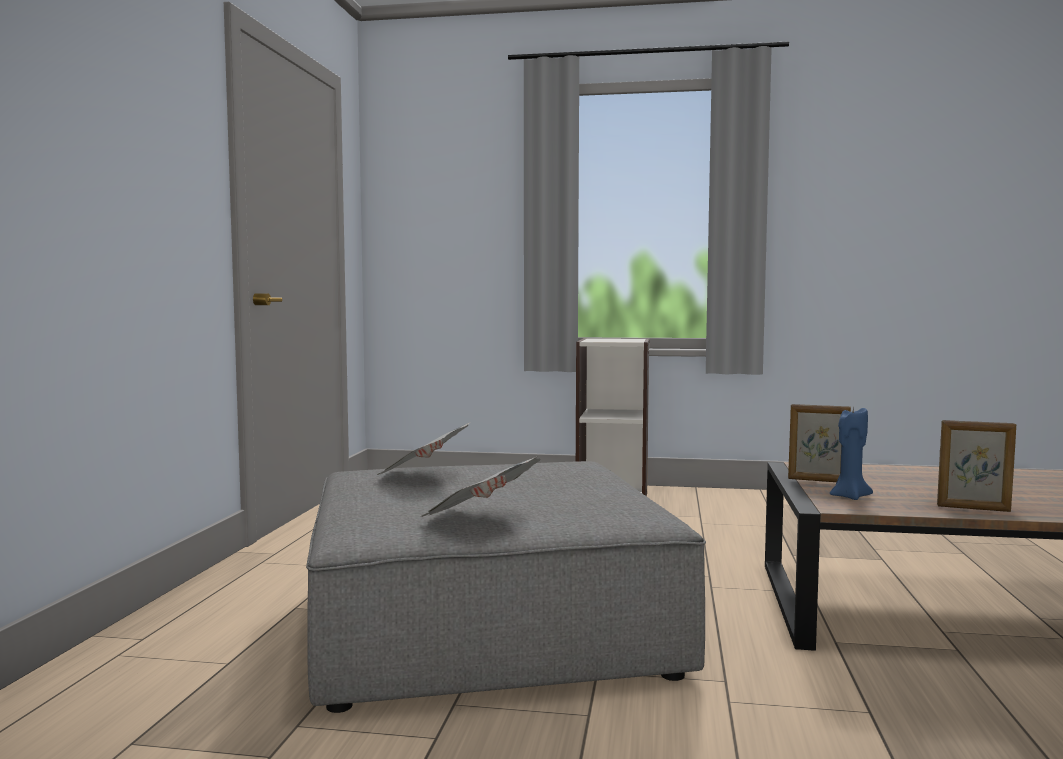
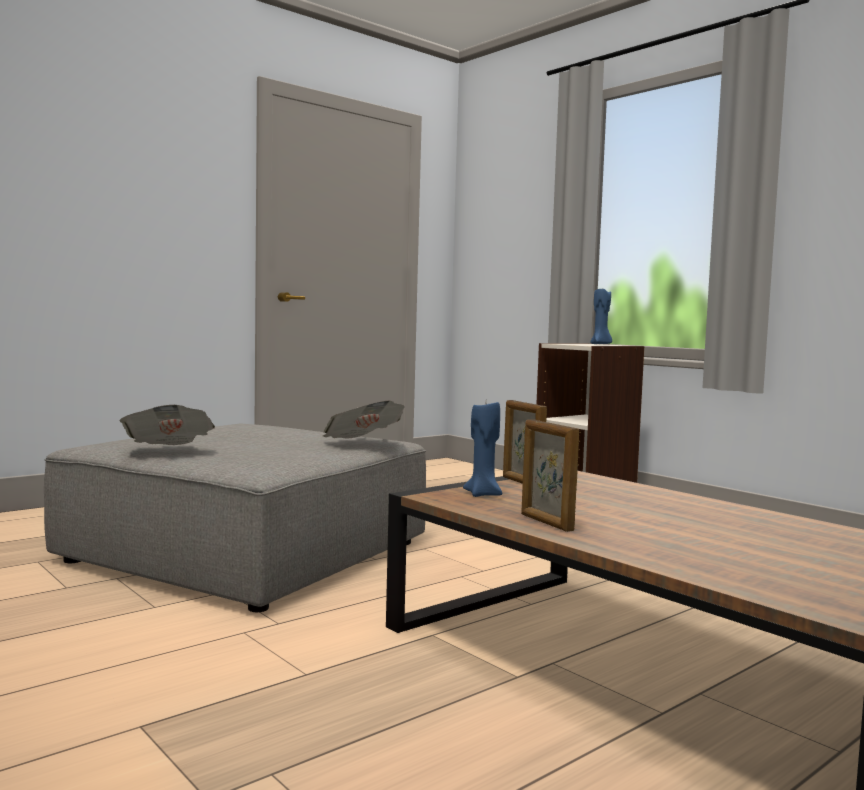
camera: 40 degrees right, 0 degrees up
newspaper [377,423,469,475] -> newspaper moved to [323,401,405,438]
none -> blue candle [590,289,612,344]

